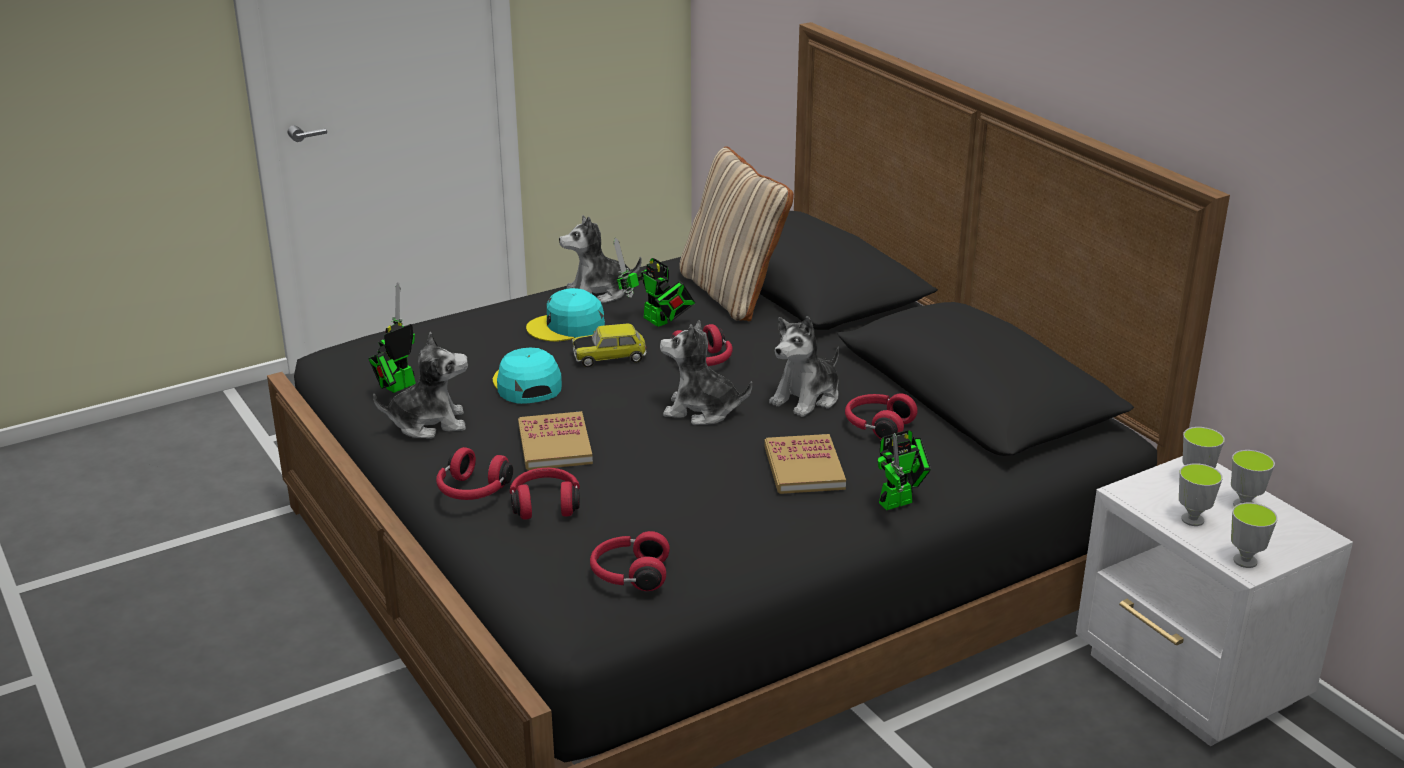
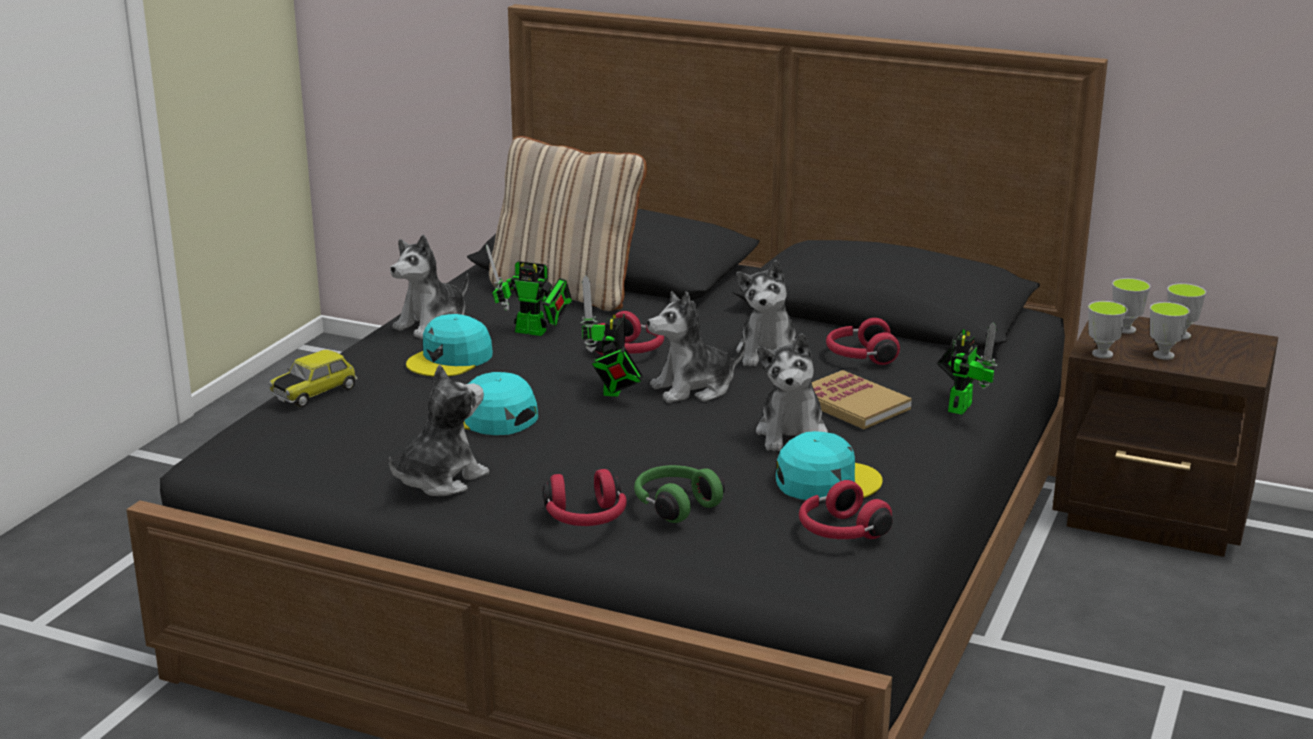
camera: 35 degrees left, 5 degrees down
toy robot [368,282,416,393] -> toy robot moved to [580,275,643,397]
red headphones [510,468,580,520] -> green headphones [634,465,725,523]
book [518,411,593,470] -> none
toy car [572,323,646,367] -> toy car moved to [268,350,358,407]
white nightstand [1076,456,1353,746] -> brown nightstand [1052,316,1278,557]
cup [1231,503,1278,568] -> cup moved to [1088,301,1128,359]
none -> plush toy [756,333,828,451]
none -> turquoise cap [776,431,883,500]

